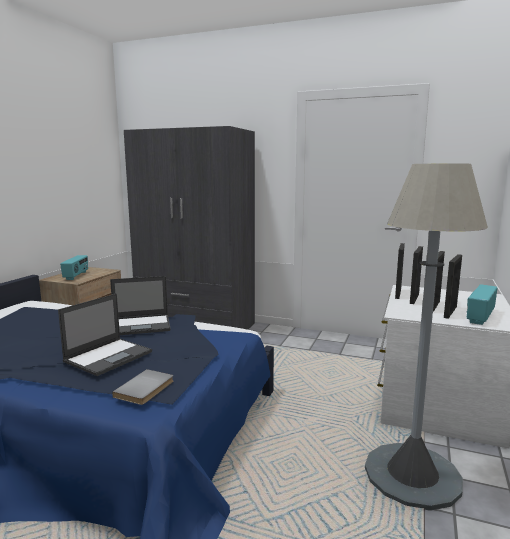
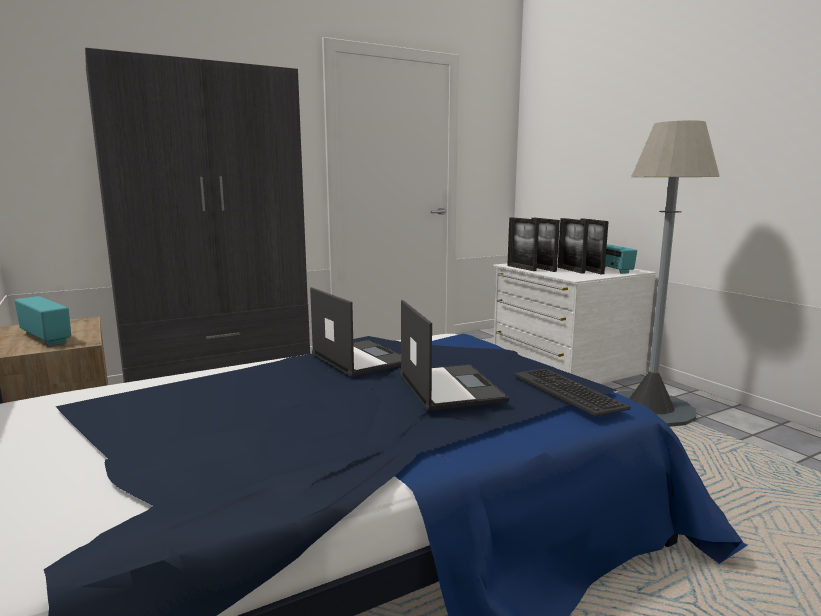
camera: 50 degrees left, 0 degrees up
laptop [110,276,171,335] -> laptop turned 60 degrees counterclockwise [310,287,401,377]
grey book [112,369,173,405] -> keyboard [514,369,631,416]

